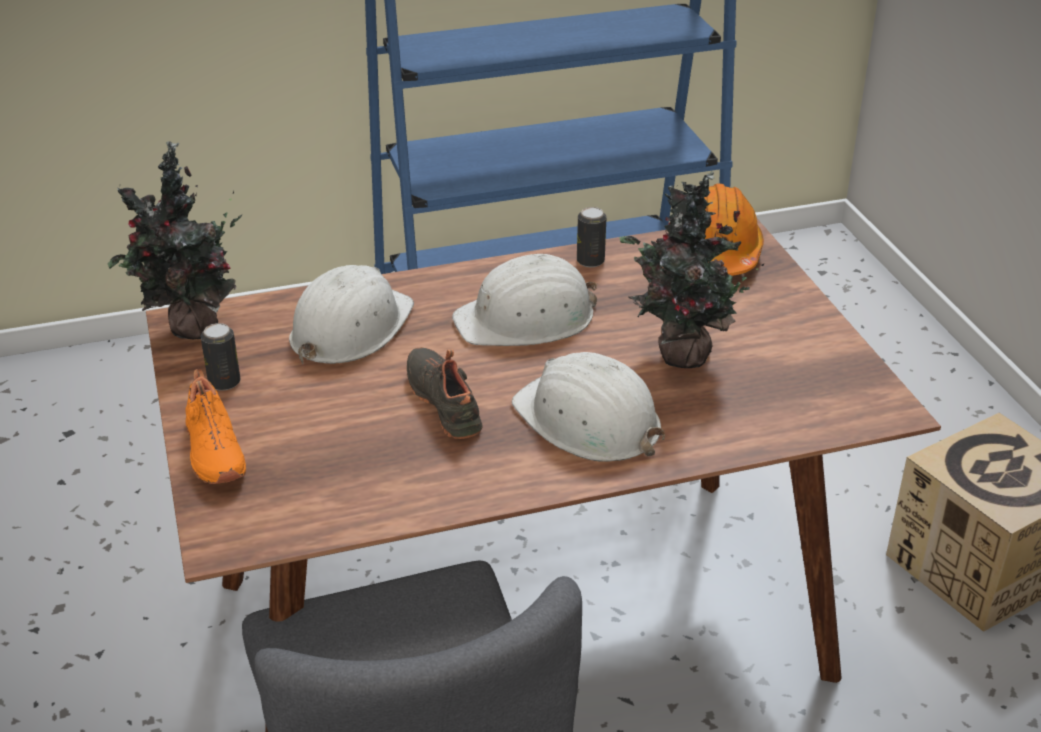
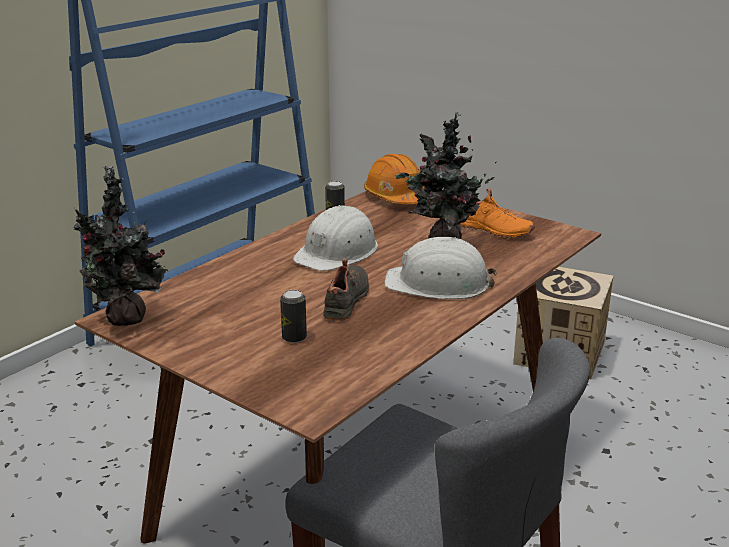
camera: 35 degrees left, 10 degrees down
orange shoe [185,369,246,484] -> orange shoe moved to [460,188,535,239]
can [201,323,240,391] -> can moved to [280,290,307,343]
white hard hat [289,265,414,364] -> none
black shoe [407,347,483,439] -> black shoe turned 75 degrees clockwise [323,258,369,320]

